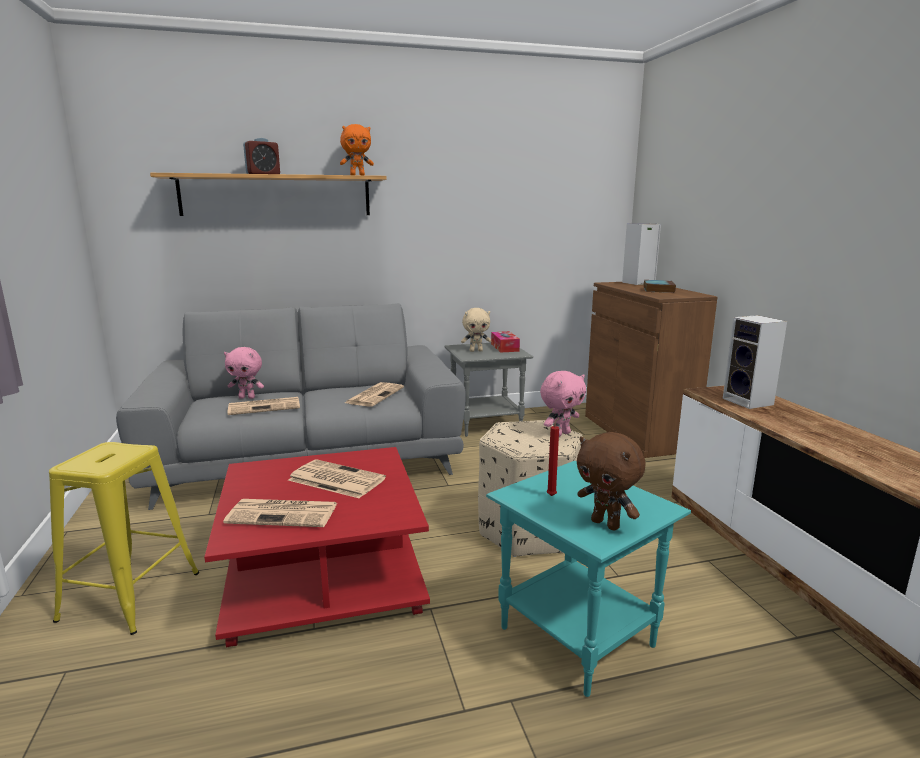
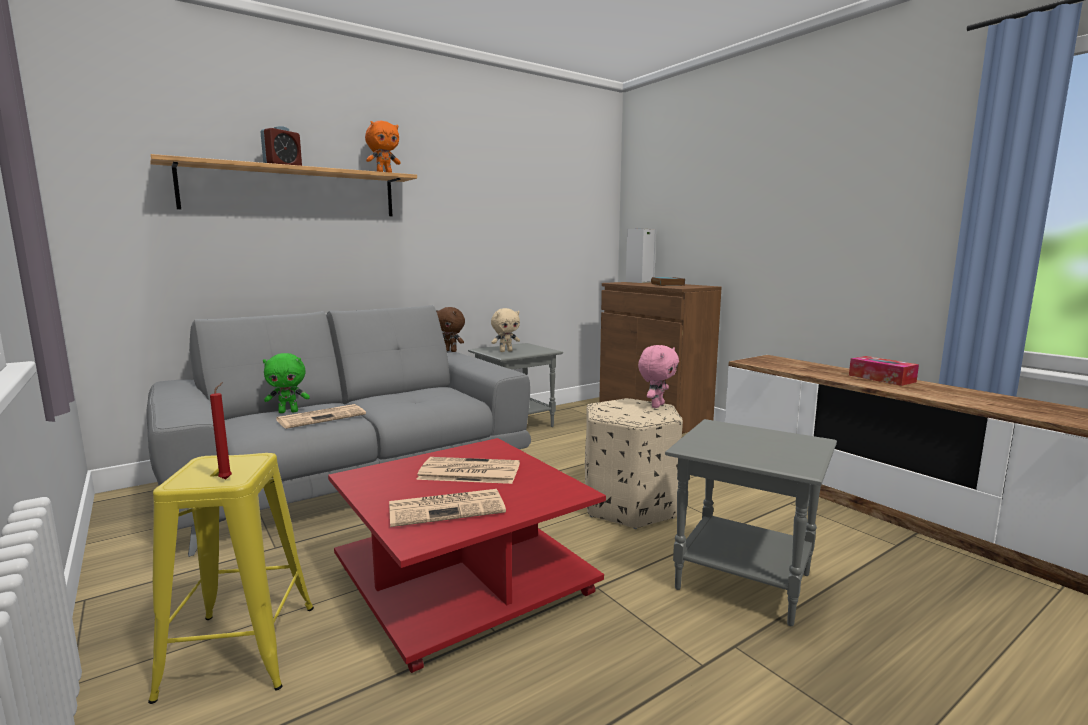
camera: 20 degrees left, 5 degrees down
pink plush toy [224,347,264,399] -> green plush toy [263,353,310,413]
newspaper [345,382,404,407] -> none
turquoise side table [486,461,691,697] -> grey side table [665,419,837,626]
tissue box [491,331,520,352] -> tissue box moved to [849,356,919,386]
red candle [547,417,559,496] -> red candle moved to [210,382,232,480]
brown plush toy [577,432,645,530] -> brown plush toy moved to [436,307,465,352]
speaker [723,315,787,409] -> none

